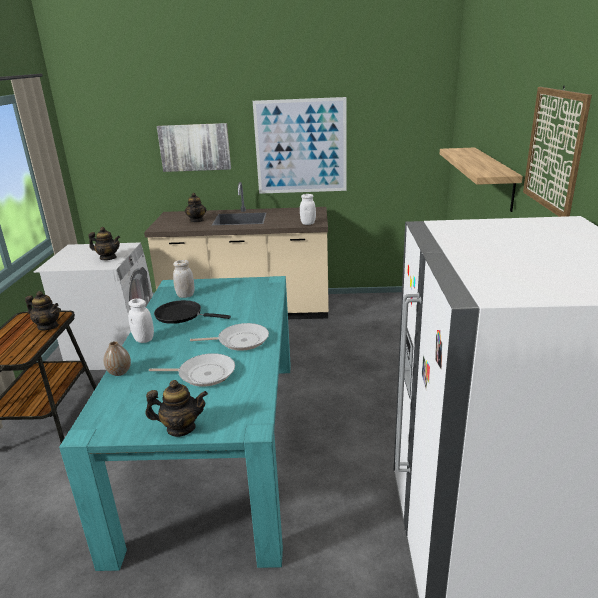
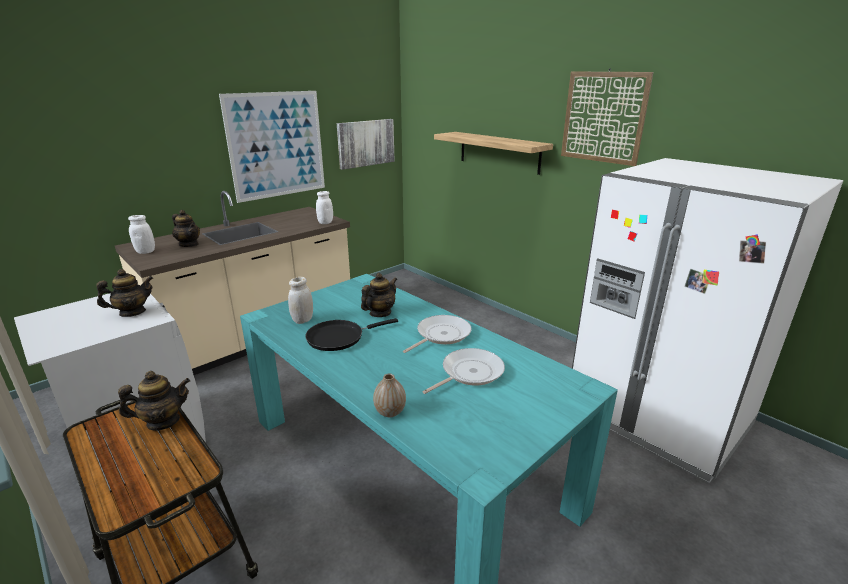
camera: 45 degrees left, 0 degrees up
white jar [128,298,154,343] -> white jar moved to [128,215,155,254]
teapot [146,380,208,437] -> teapot moved to [361,273,397,317]
picture [157,123,231,172] -> picture moved to [337,119,395,170]

